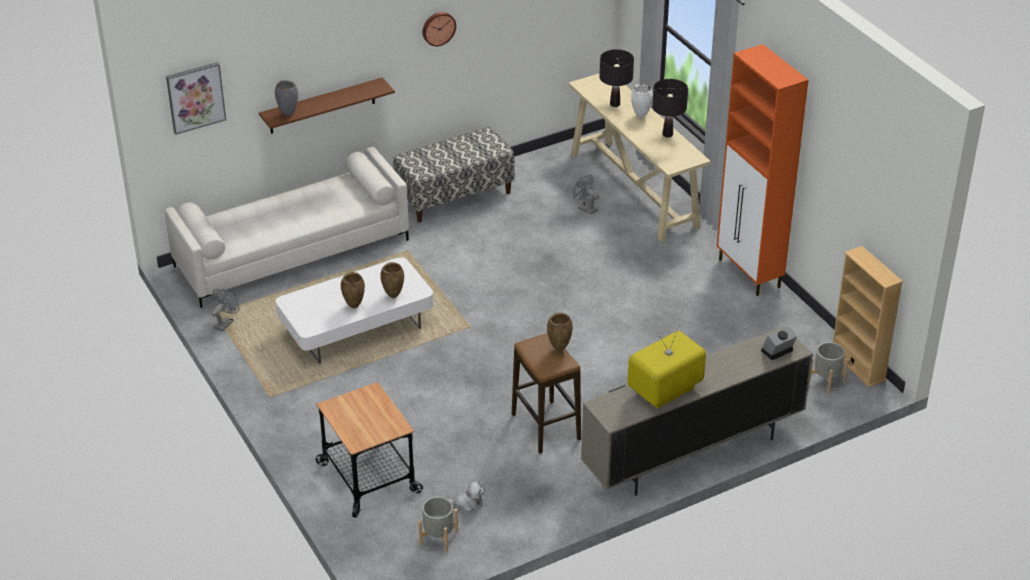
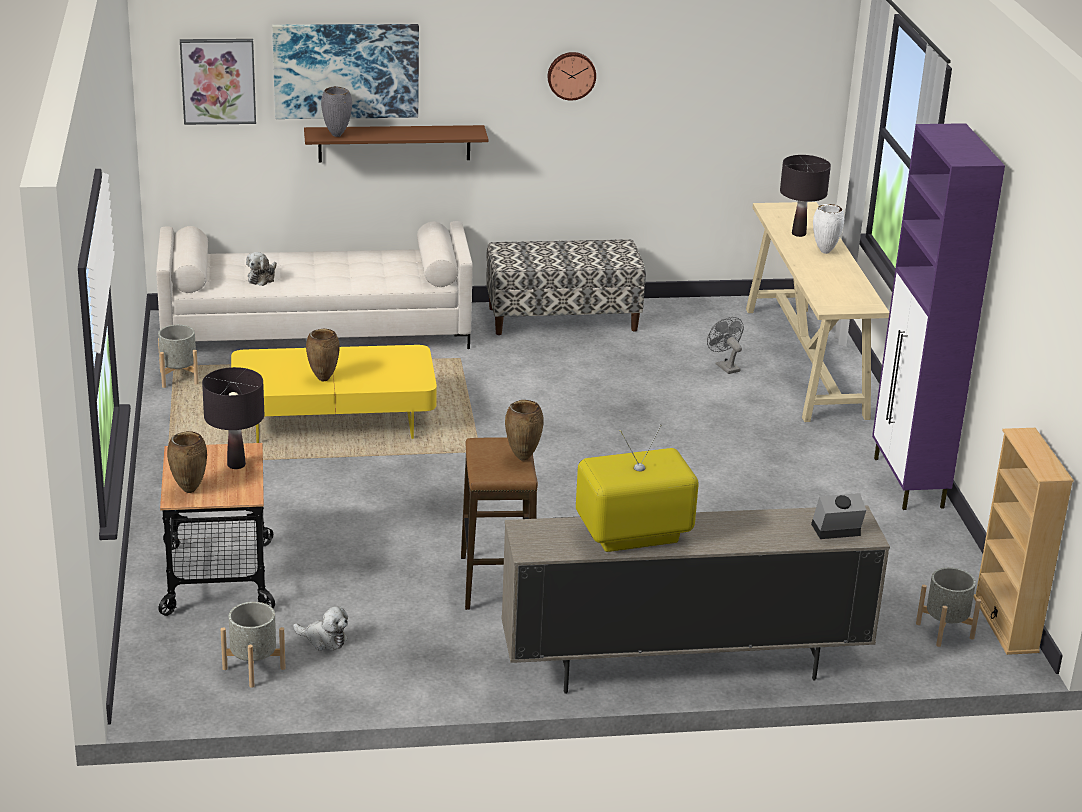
camera: 20 degrees right, 10 degrees down
grey fan [211,289,239,331] -> grey planter [158,325,199,388]
white coffee table [276,257,433,364] -> yellow coffee table [231,345,437,443]
brown vase [380,262,404,298] -> brown vase moved to [167,431,207,493]
black table lamp [652,79,688,137] -> black table lamp moved to [202,367,264,469]
orange cabinet [717,44,809,296] -> purple cabinet [872,123,1005,510]
none -> plush toy [246,252,277,286]
none -> picture [272,24,419,119]

